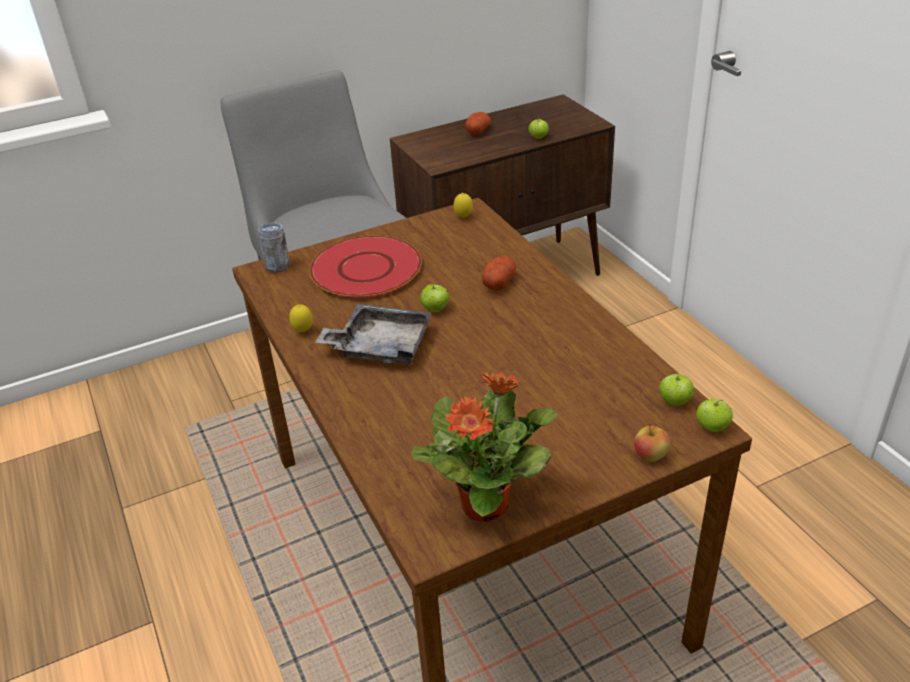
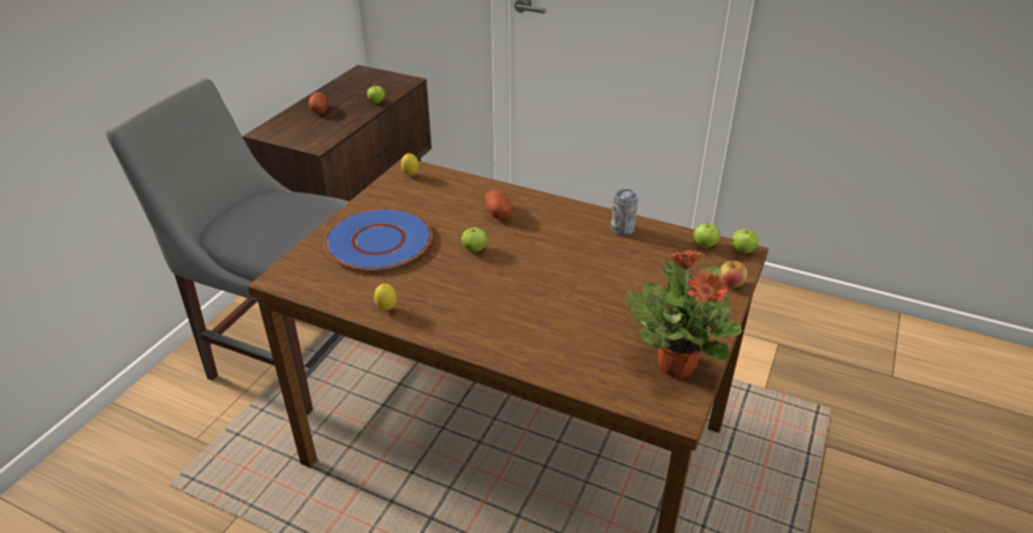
camera: 40 degrees left, 0 degrees up
can [258,222,290,273] -> can moved to [611,189,638,236]
red plate [309,236,422,298] -> blue plate [324,208,432,271]
grey tray [315,304,432,364] -> none

